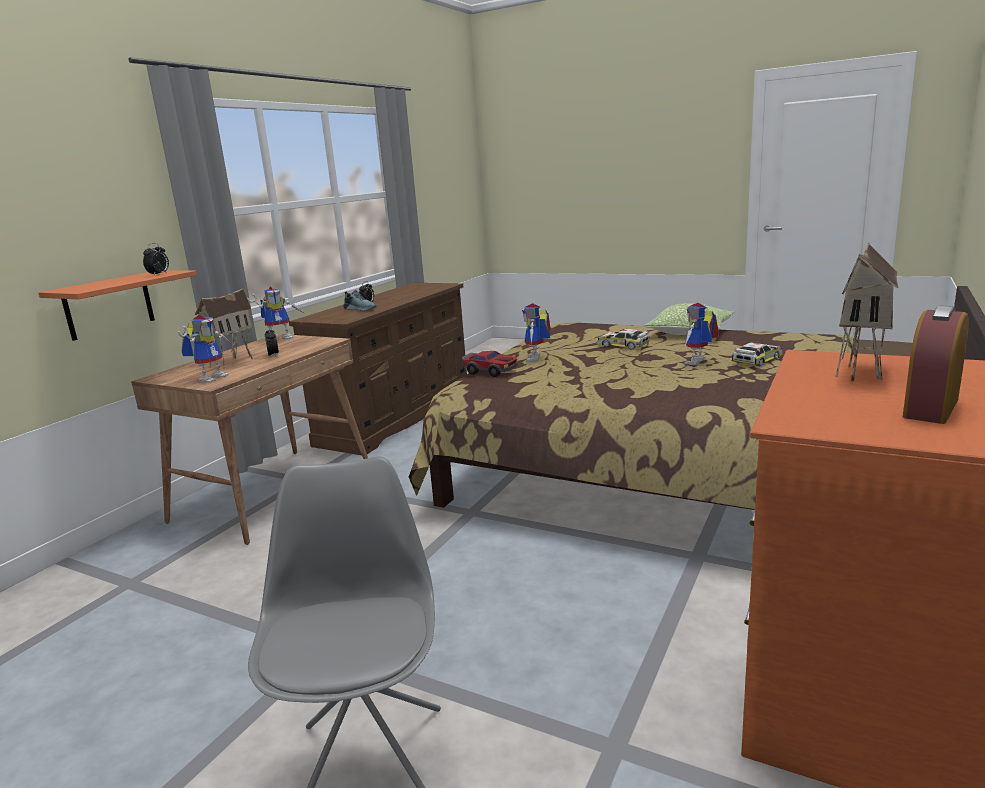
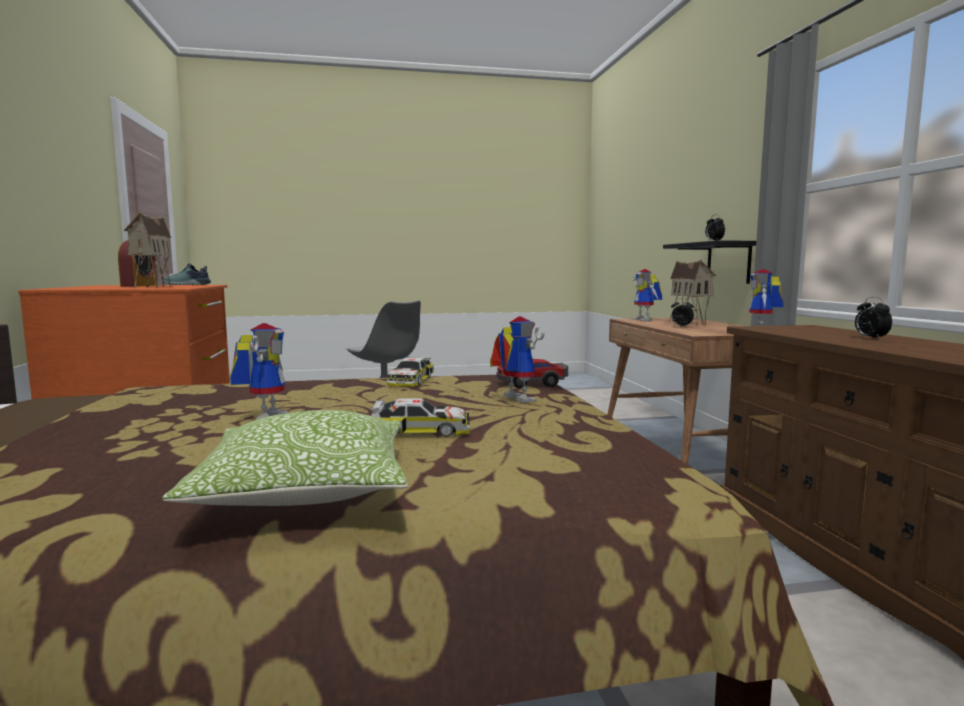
camera: 140 degrees right, 10 degrees down
orange shelf [39,270,197,341] -> black shelf [663,240,756,284]
shoe [343,290,376,311] -> shoe moved to [163,263,211,285]
toy car [732,342,782,366] -> toy car moved to [387,357,434,387]

